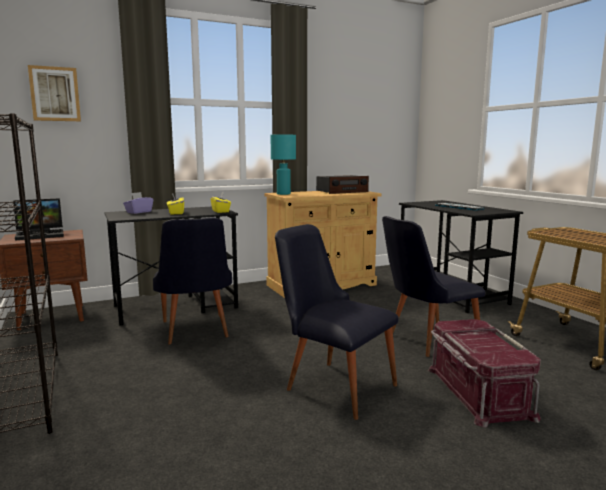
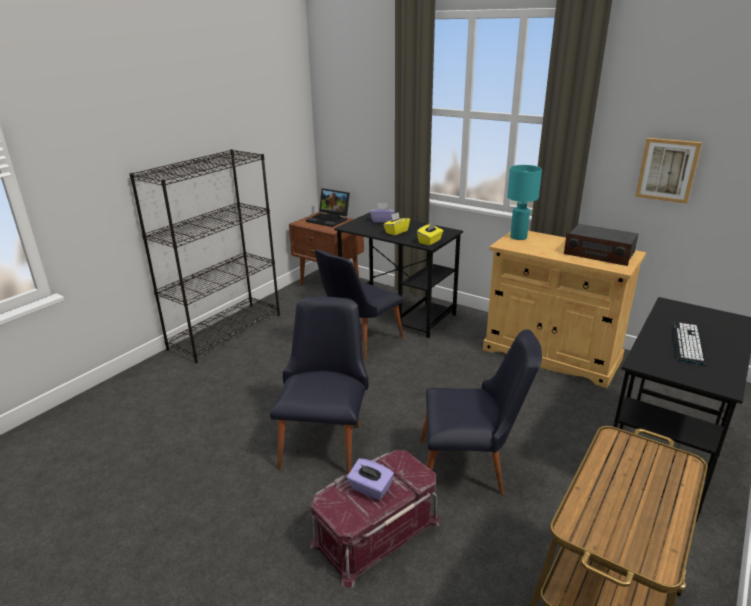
camera: 60 degrees right, 15 degrees up
picture [28,65,81,121] -> picture moved to [635,138,702,204]
black chair [382,216,486,357] -> black chair turned 150 degrees clockwise [420,329,542,495]
none -> purple tissue box [347,459,394,500]

